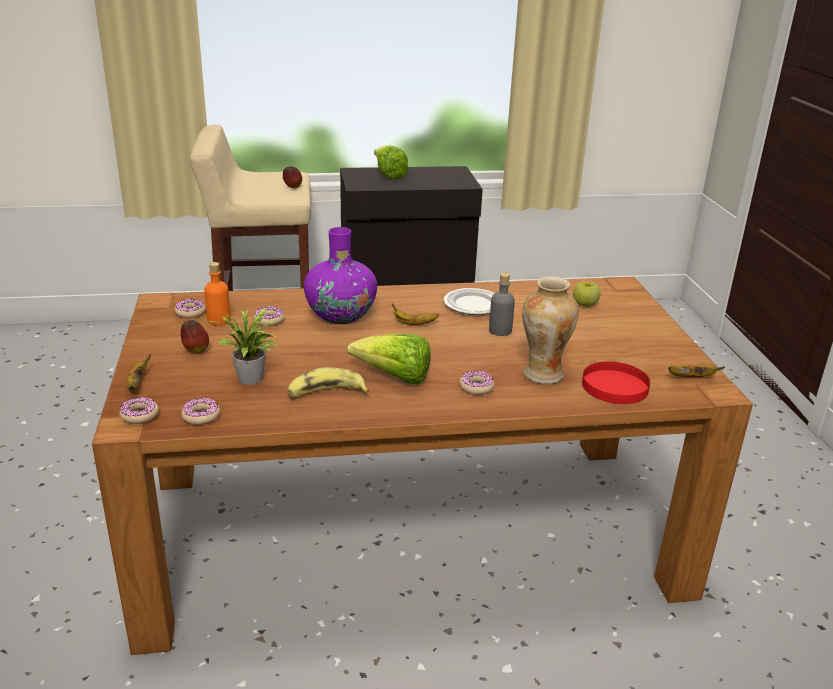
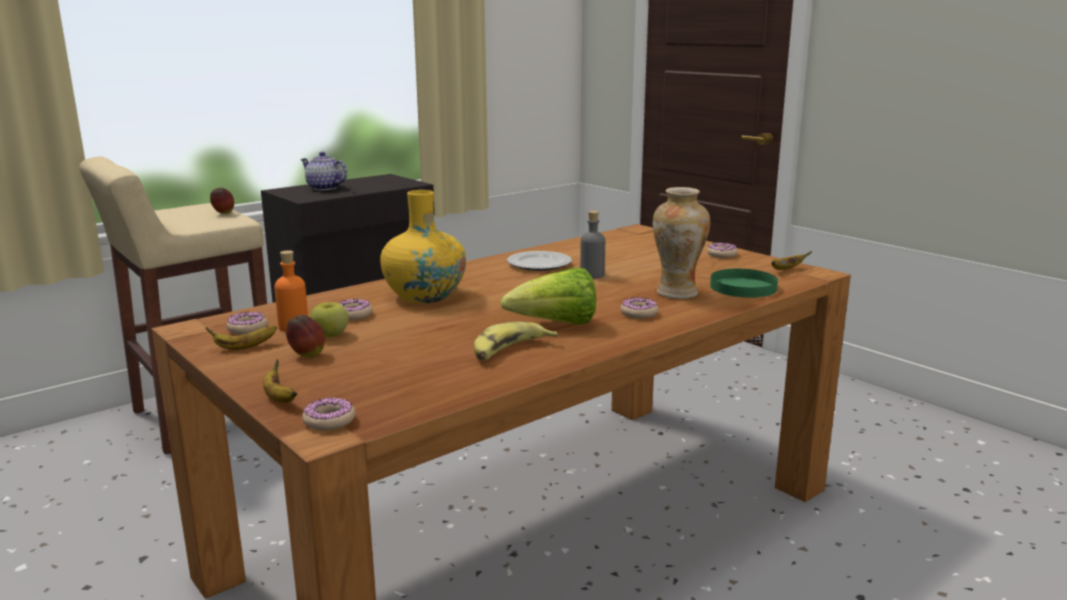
camera: 30 degrees left, 10 degrees down
donut [181,397,220,425] -> donut moved to [707,243,738,258]
potted plant [206,307,277,385] -> none
purple vase [304,227,377,324] -> yellow vase [380,190,466,303]
lettuce [374,145,408,180] -> teapot [300,152,347,190]
banana [392,303,439,325] -> banana moved to [205,326,277,350]
apple [573,281,601,307] -> apple moved to [310,302,349,337]
red plate [582,362,650,404] -> green plate [710,269,778,298]

